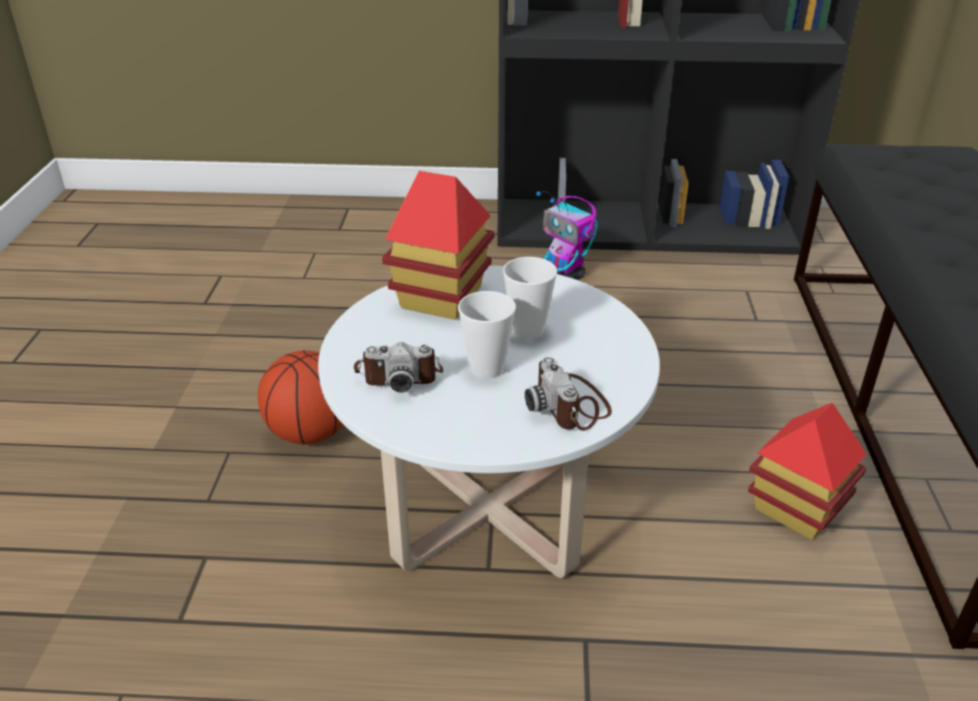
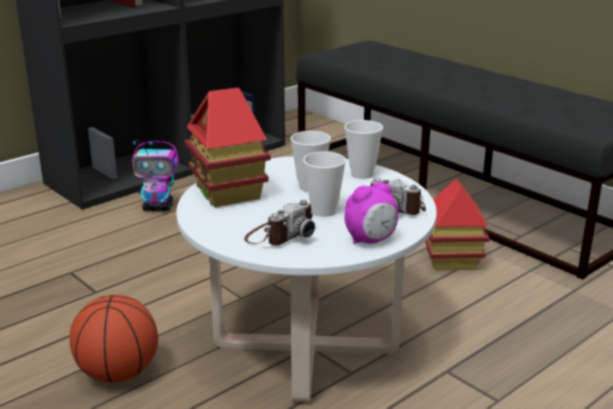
camera: 45 degrees left, 10 degrees down
none -> cup [344,120,383,179]
none -> alarm clock [344,182,398,244]

